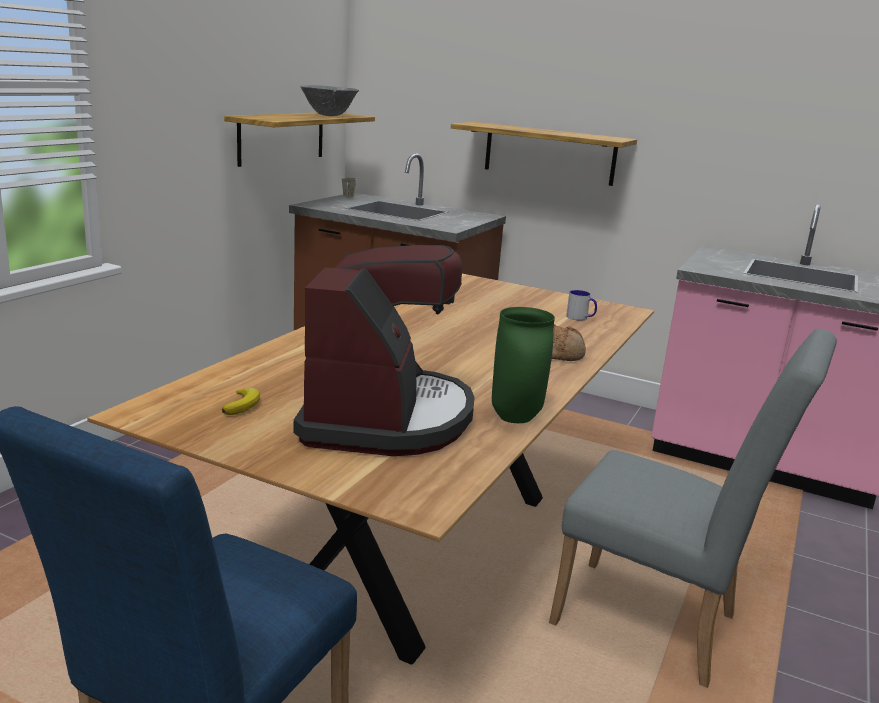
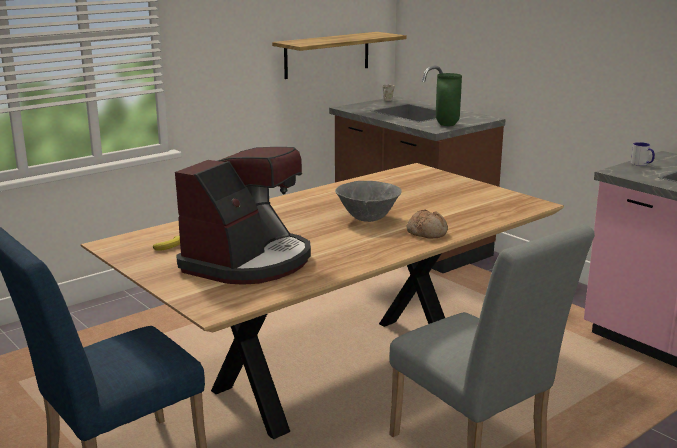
camera: 25 degrees right, 0 degrees up
grey bowl [300,85,359,116] -> grey bowl moved to [335,181,402,222]
shelf [451,122,637,186] -> none
green vase [492,307,555,423] -> green vase moved to [436,73,462,126]
mug [566,290,597,321] -> mug moved to [631,142,655,166]

